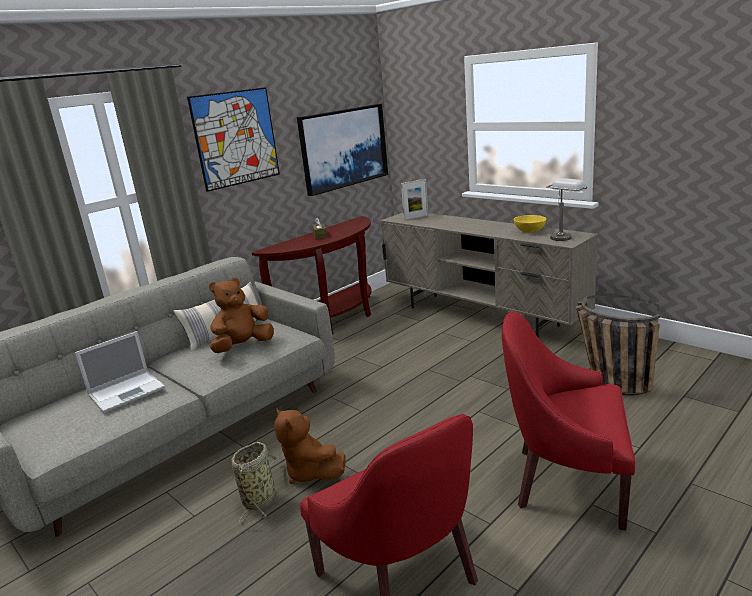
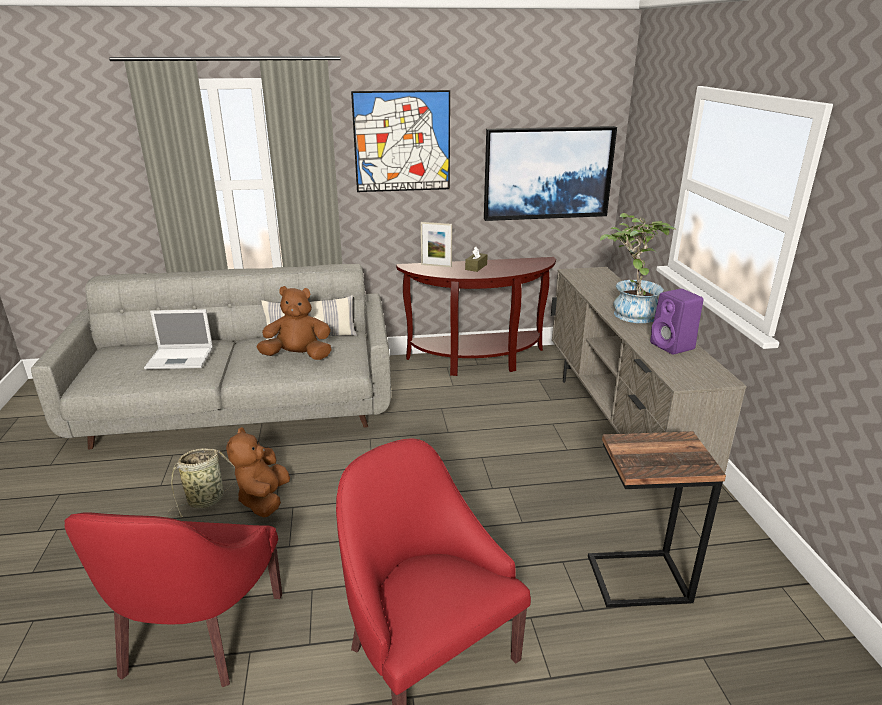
camera: 35 degrees right, 5 degrees up
picture frame [401,179,428,220] -> picture frame moved to [421,222,452,267]
yellow bowl [514,215,546,233] -> purple speaker [650,289,703,355]
grey table lamp [546,178,587,241] -> none
basket [576,294,660,395] -> side table [588,431,726,608]
none -> potted plant [600,213,676,323]

